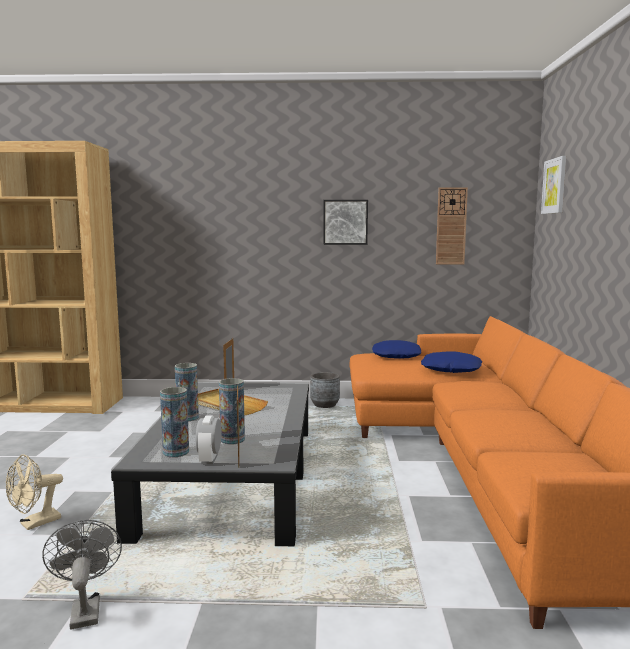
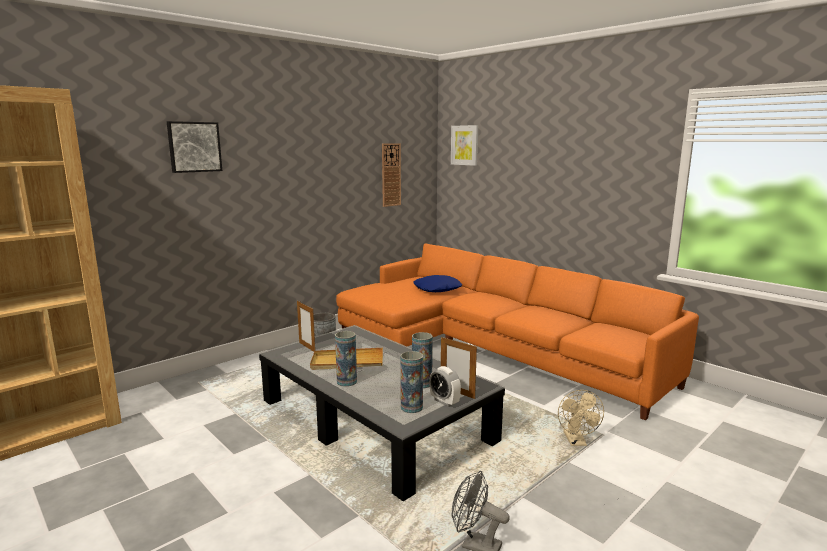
camera: 45 degrees left, 5 degrees up
beige fan [6,454,63,530] -> beige fan moved to [558,390,604,446]
picture [323,200,368,245] -> picture moved to [167,121,222,173]
blue pillow [372,340,421,358] -> none

